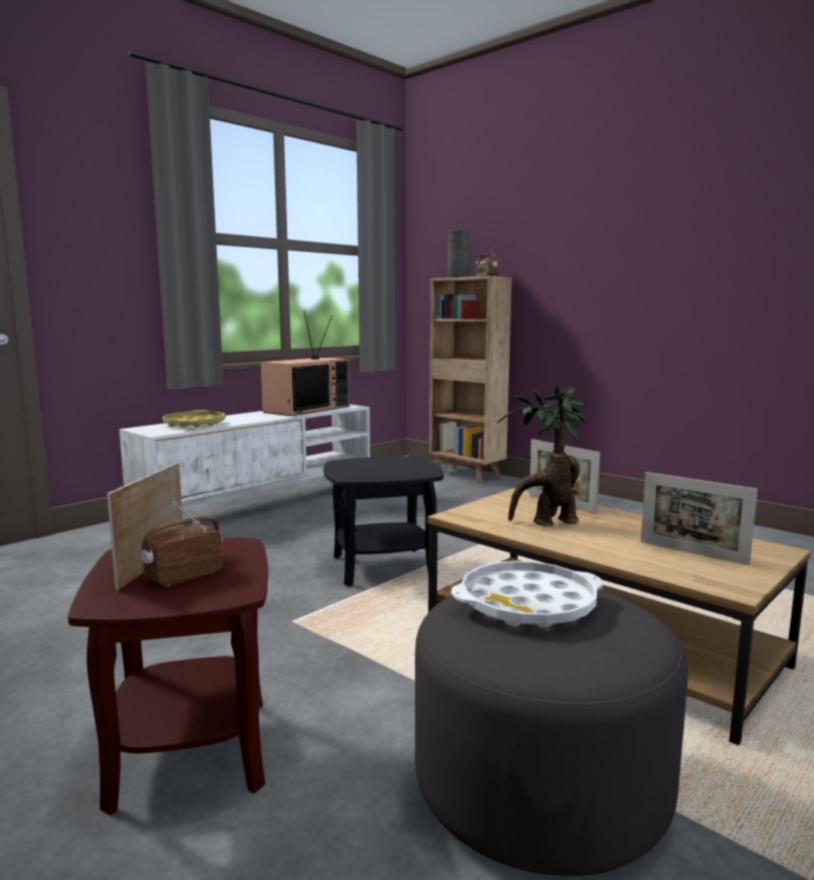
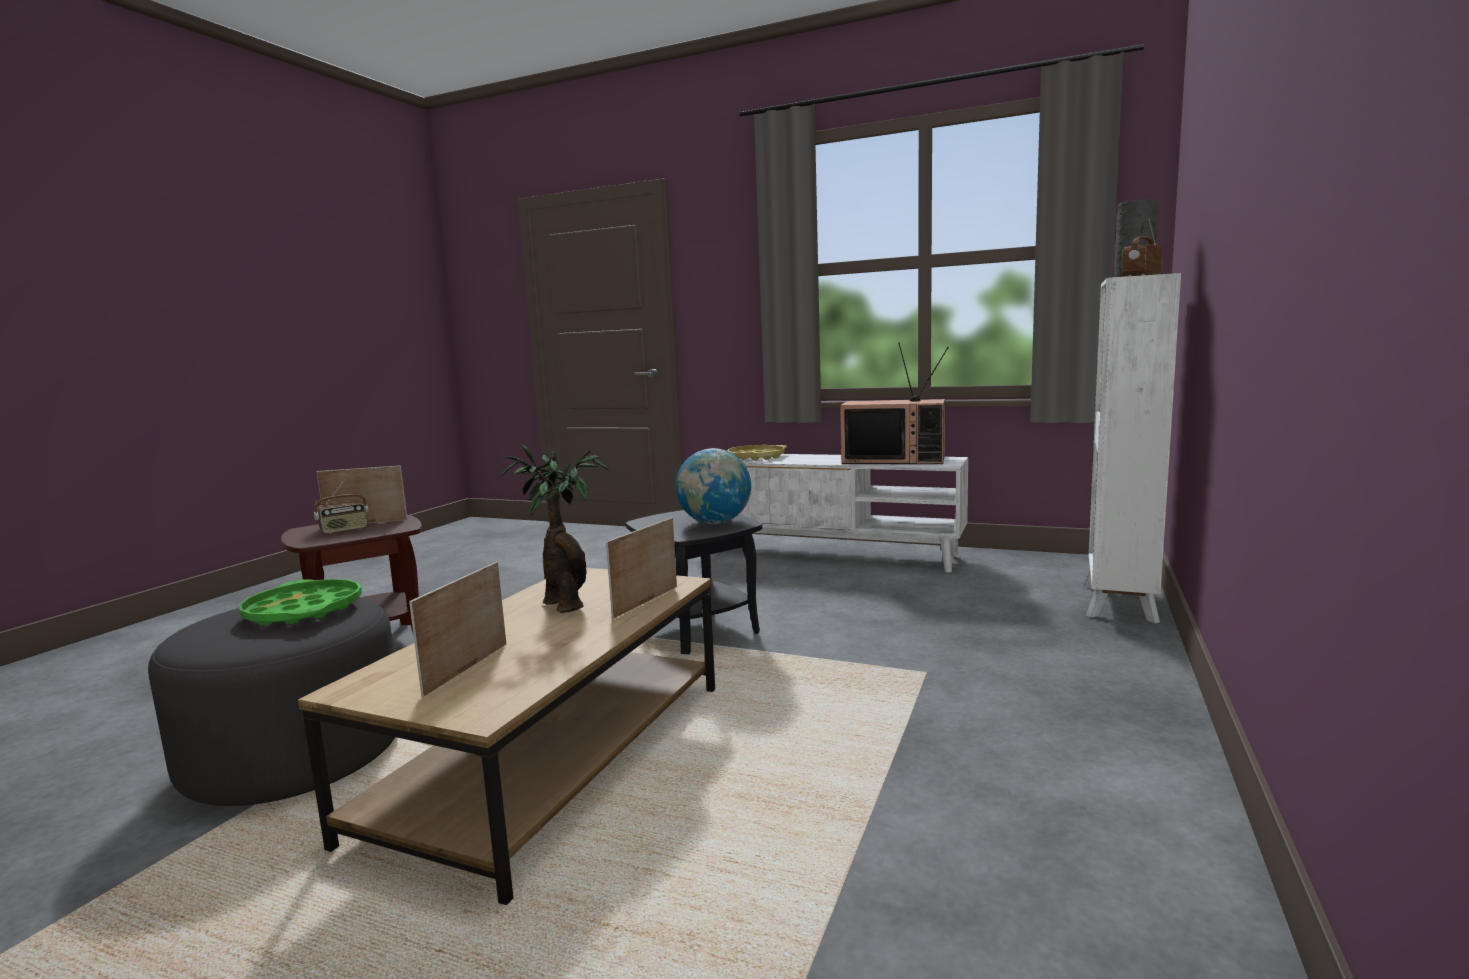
camera: 70 degrees right, 0 degrees up
radio [141,501,223,586] -> radio turned 120 degrees clockwise [314,480,369,534]
brown bookcase [429,276,512,483] -> white bookcase [1084,273,1181,623]
white tray [451,561,603,628] -> green tray [239,579,362,626]
none -> globe [676,448,751,524]

